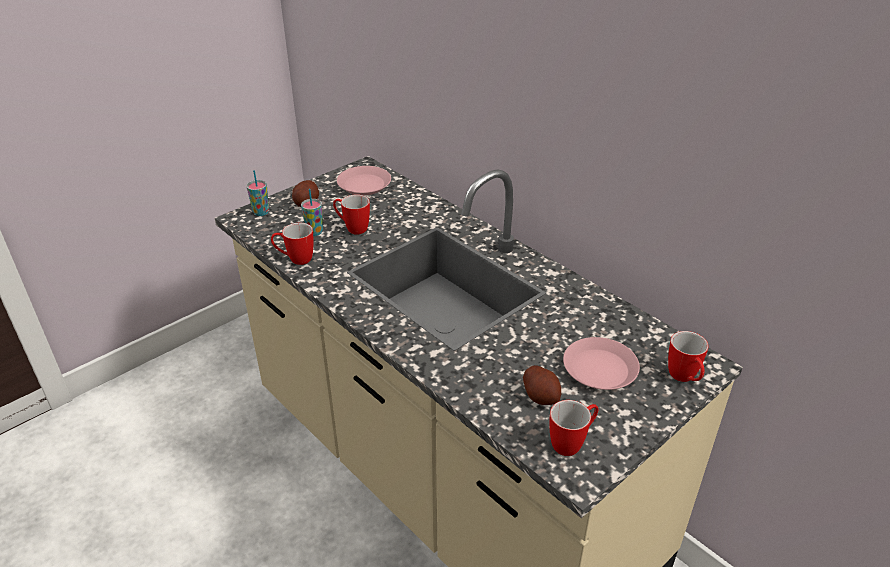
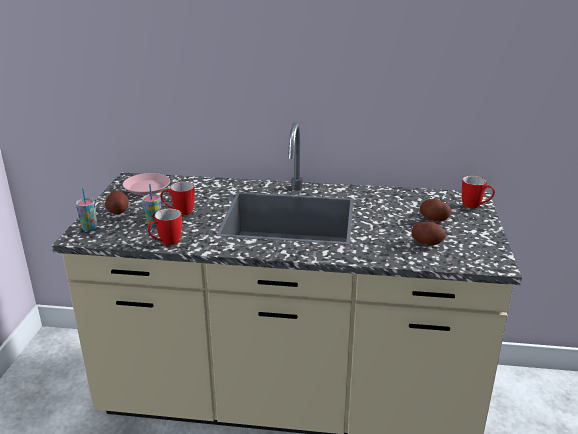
camera: 40 degrees left, 10 degrees down
mug [549,400,598,456] -> none
pink plate [563,337,640,390] -> potato [420,199,451,222]

